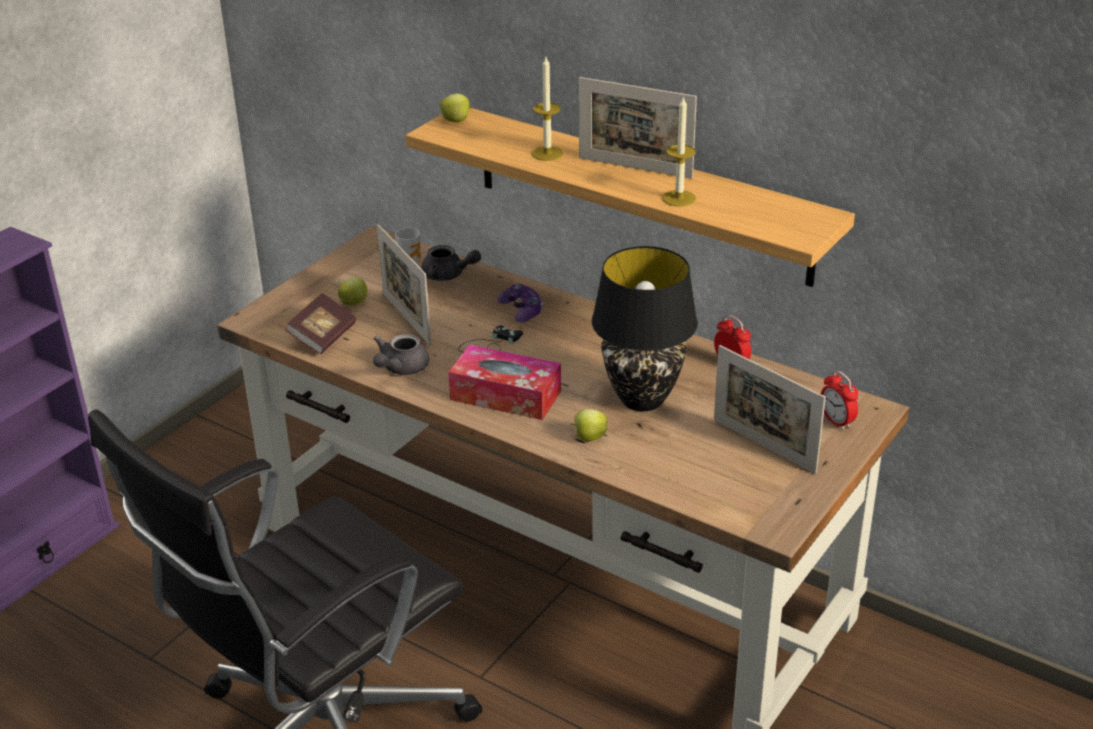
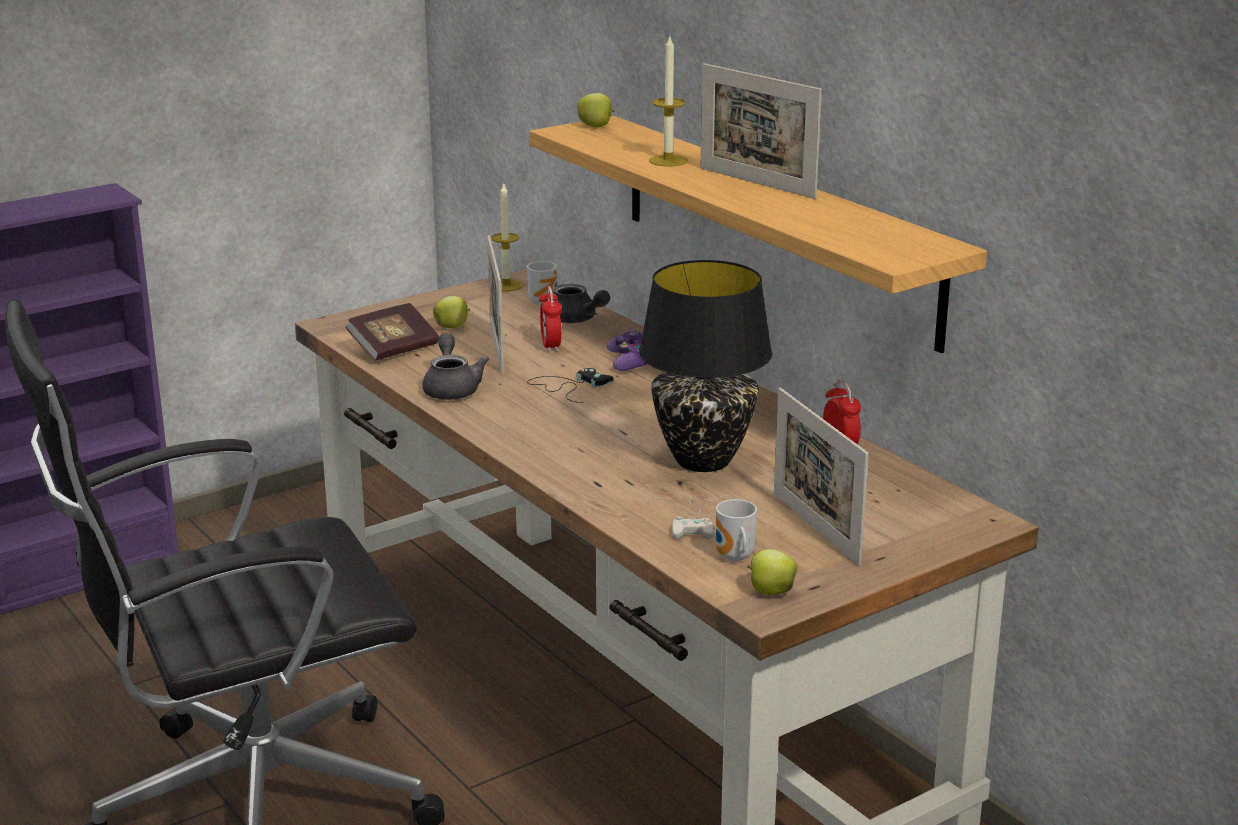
camera: 20 degrees right, 10 degrees down
grey teapot [373,334,429,375] -> grey teapot turned 120 degrees clockwise [422,333,489,400]
tissue box [448,345,561,420] -> none
apple [571,409,608,441] -> apple moved to [747,549,798,595]
candle [662,96,696,207] -> candle moved to [491,182,523,291]
alarm clock [821,371,858,430] -> alarm clock moved to [539,286,562,352]
none -> white game controller [644,495,734,539]
none -> mug [716,499,757,561]

